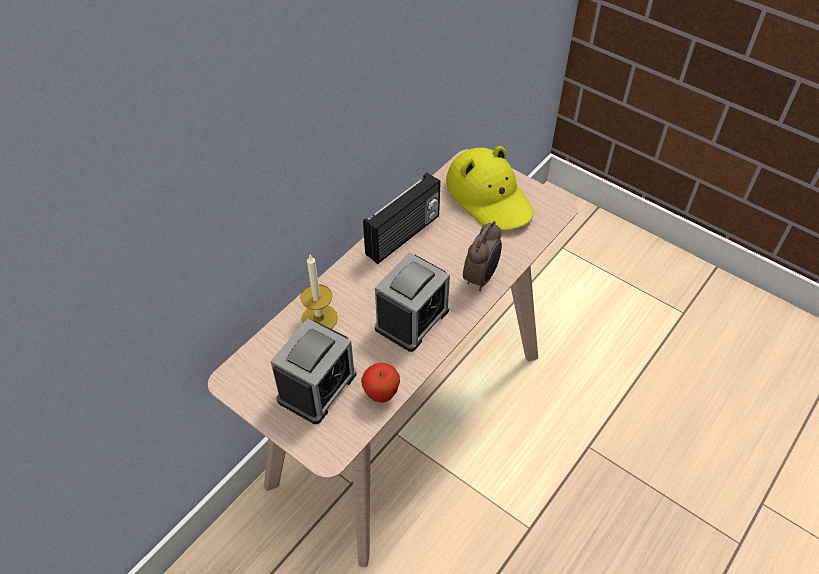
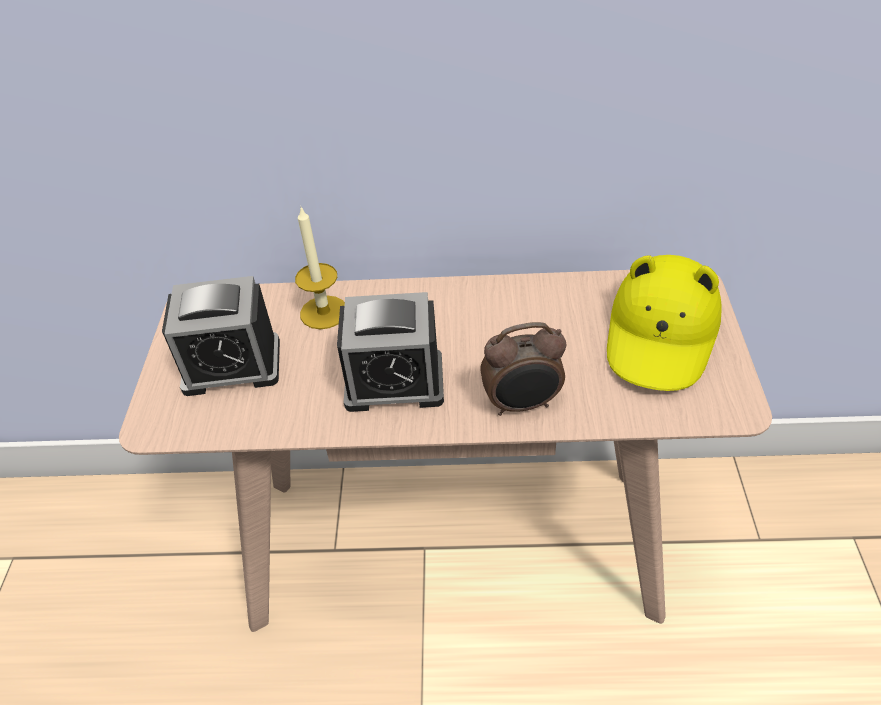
camera: 55 degrees right, 5 degrees down
apple [361,363,400,403] -> none
radio [363,173,440,264] -> none

